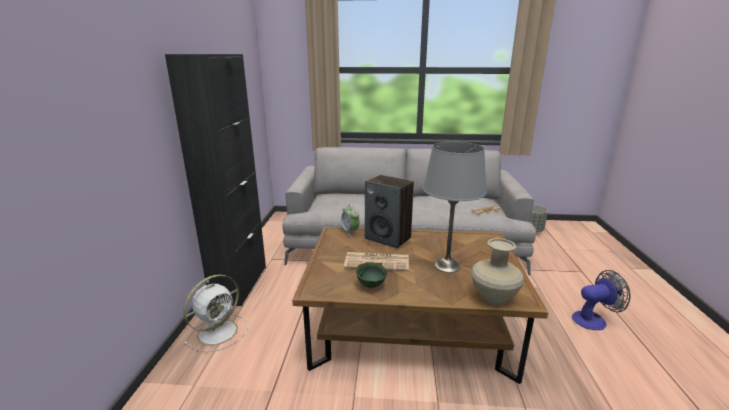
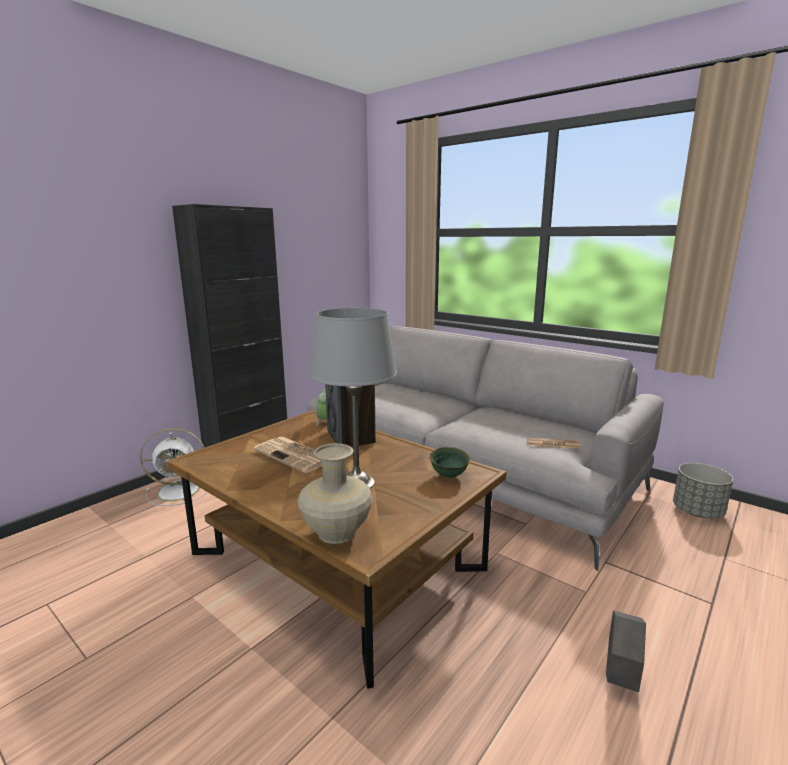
camera: 35 degrees right, 5 degrees down
green bowl [356,262,387,288] -> green bowl moved to [430,447,470,479]
fan [572,270,631,330] -> grey planter [606,610,646,692]

